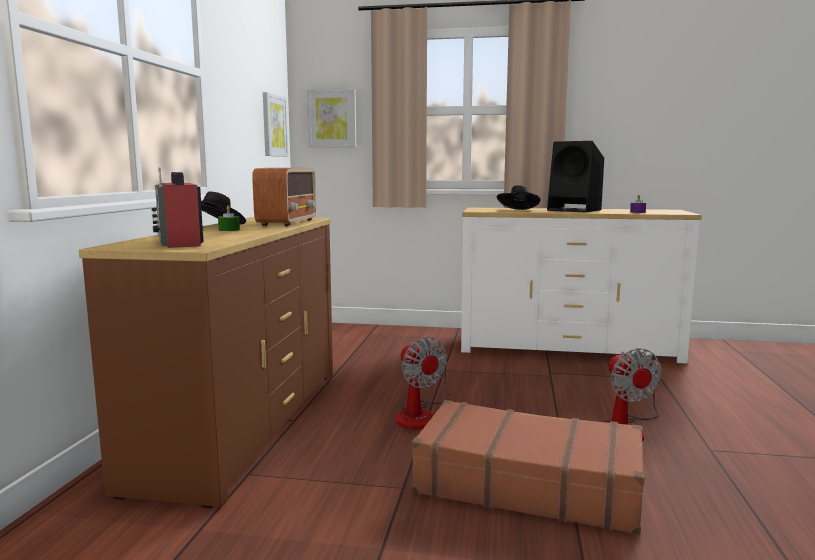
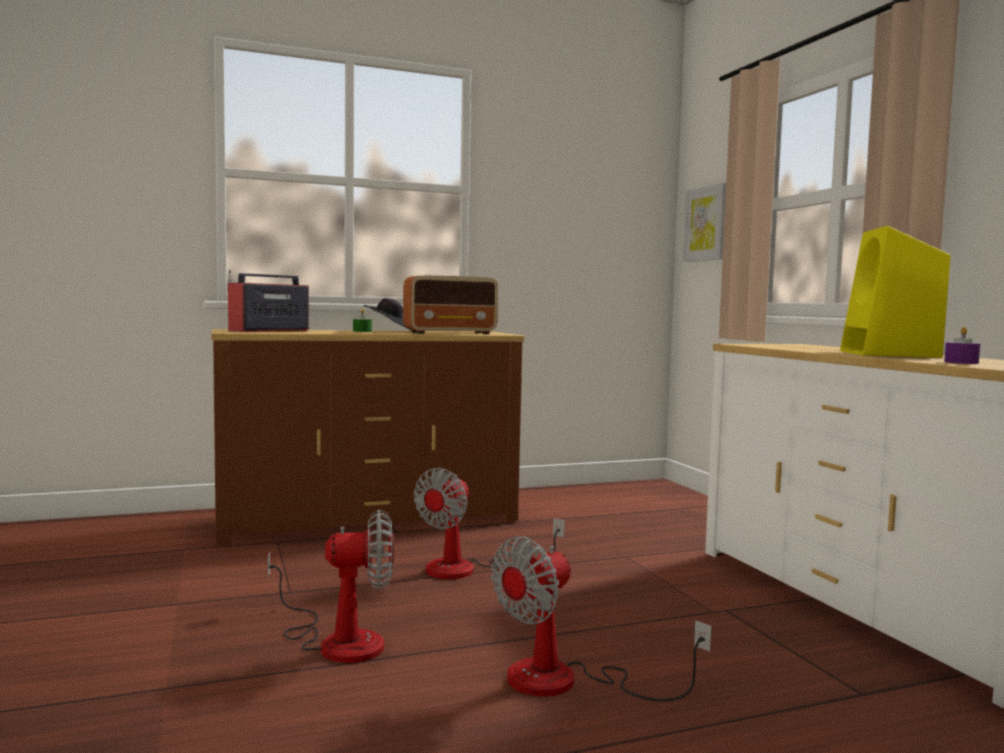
camera: 60 degrees right, 5 degrees down
picture [263,92,288,157] -> none
brown suitcase [412,400,645,535] -> fan [268,510,394,663]
black hat [497,185,540,210] -> none
black speaker [547,141,604,213] -> yellow speaker [840,226,950,358]

